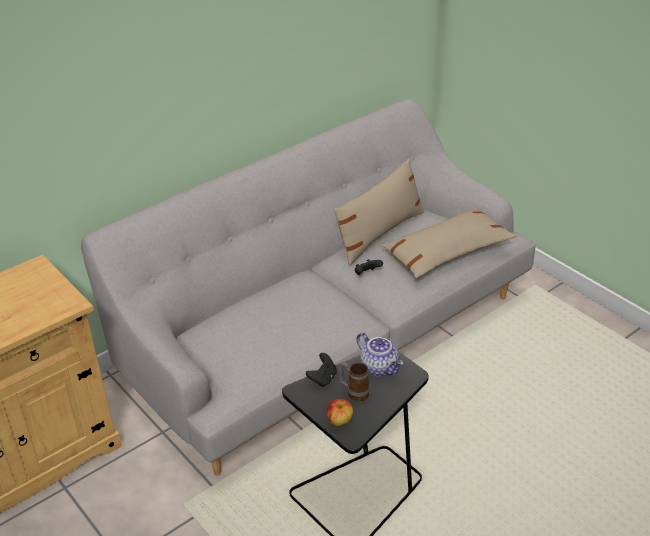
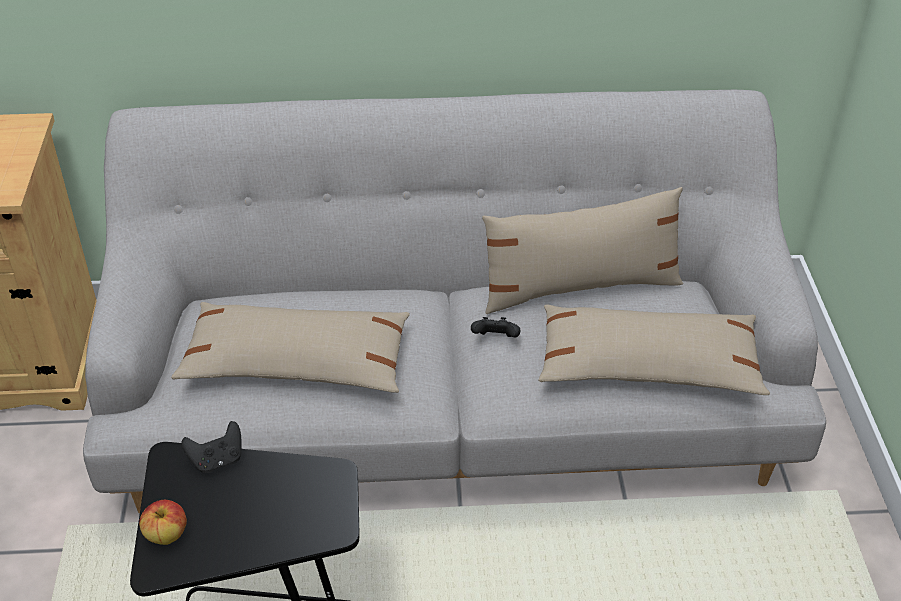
camera: 35 degrees right, 5 degrees up
mug [339,362,369,401] -> none
teapot [357,333,403,377] -> none
none -> beige pillow [171,302,410,393]

